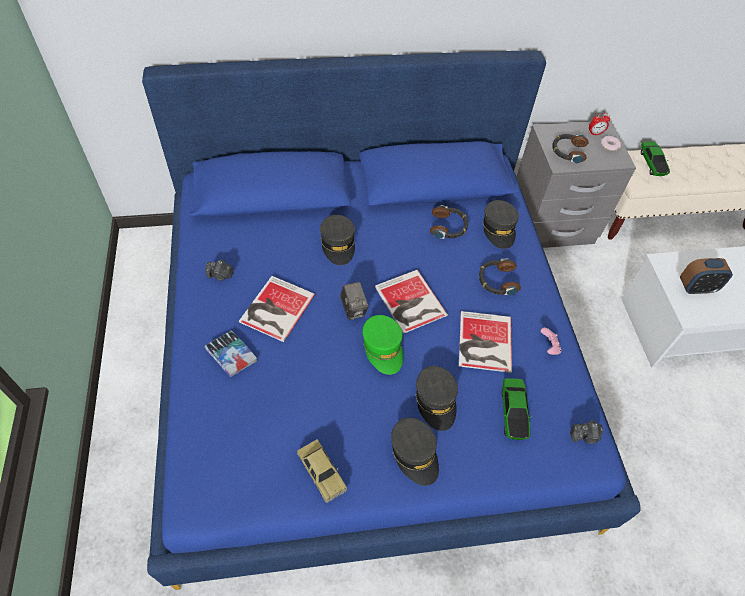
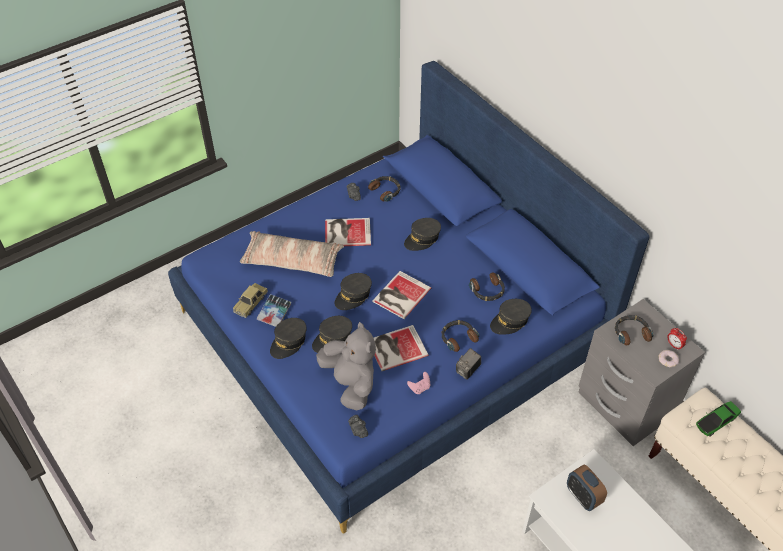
camera: 65 degrees right, 5 degrees down
book [205,331,257,377] -> book moved to [257,294,291,327]
camera [340,282,369,320] -> camera moved to [456,348,481,380]
green cap [363,315,403,375] -> grey cap [335,273,372,310]
toy car [502,378,532,440] -> grey plush toy [316,322,376,410]
none -> pillow [240,231,344,277]
none -> headphones [368,176,401,202]

